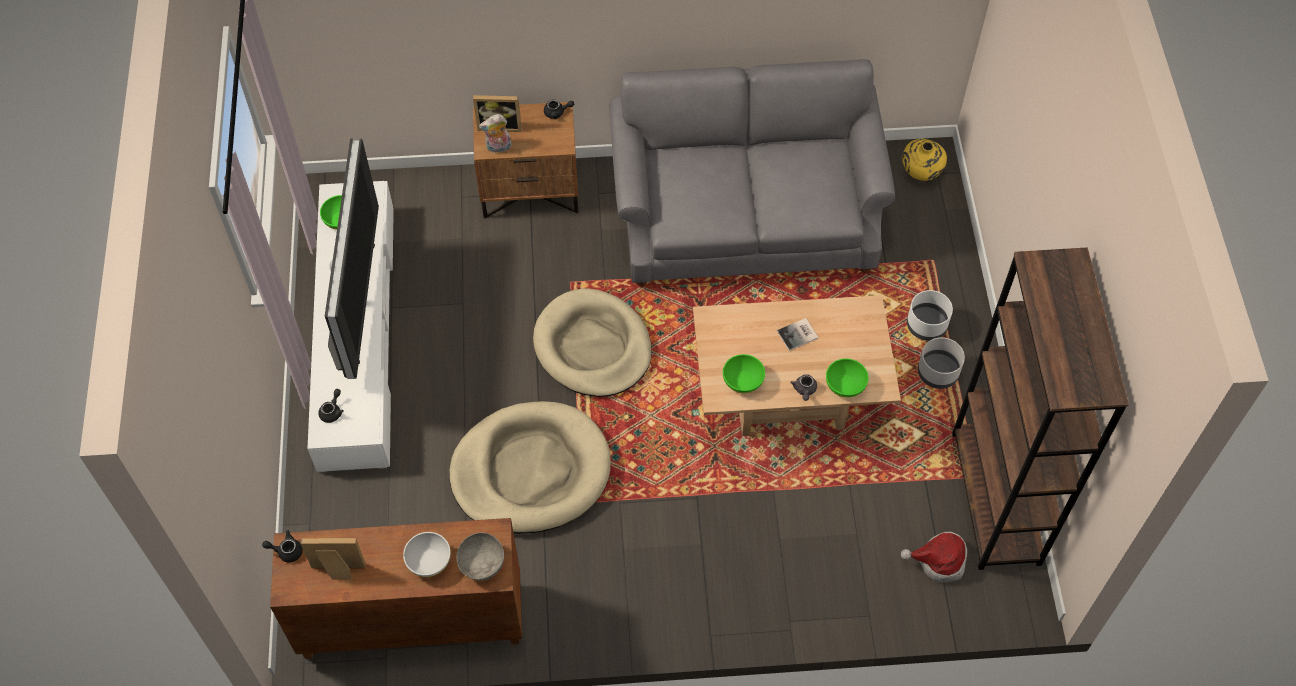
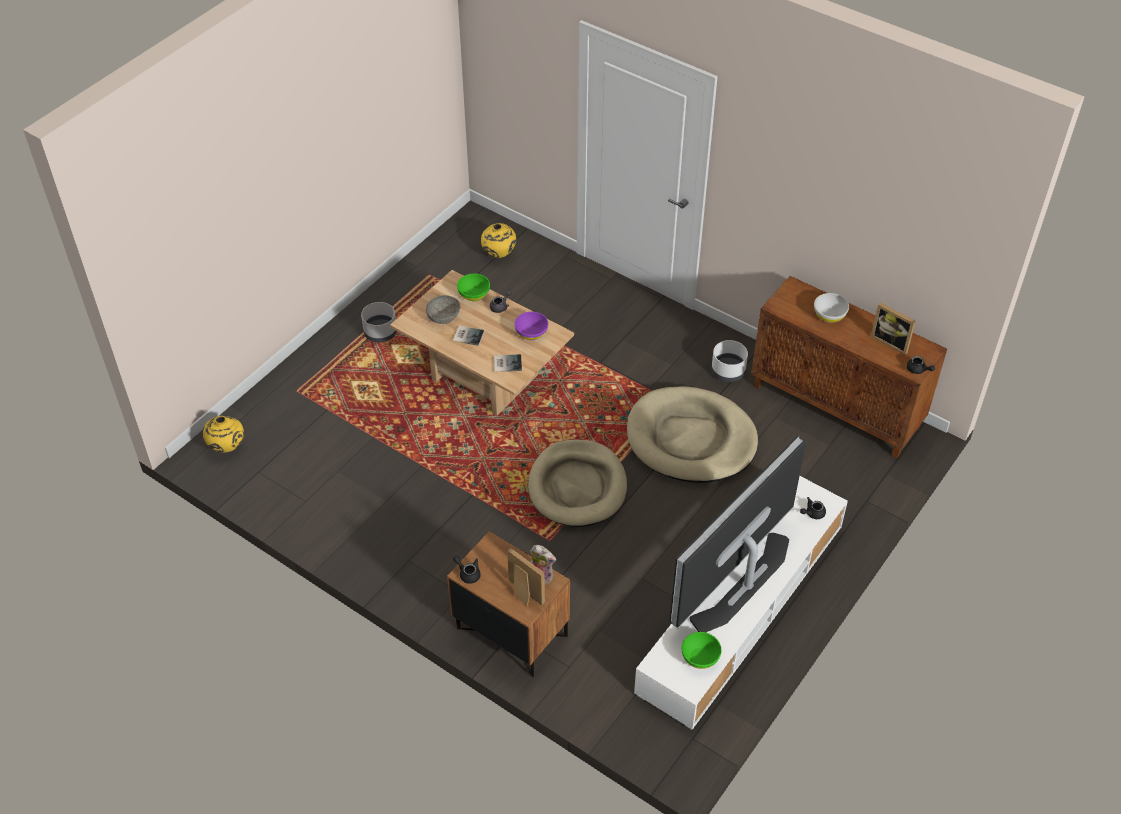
camera: 140 degrees left, 10 degrees down
grey bowl [457,532,504,581] -> grey bowl moved to [426,295,460,324]
grey sofa [609,59,895,286] -> none
green bowl [723,354,765,394] -> purple bowl [515,312,548,340]
hat [901,532,967,583] -> yellow vase [481,223,516,258]
white planter [907,290,953,341] -> white planter moved to [711,340,748,382]
brown bookcase [952,247,1129,570] -> none
none -> book [494,354,522,372]

